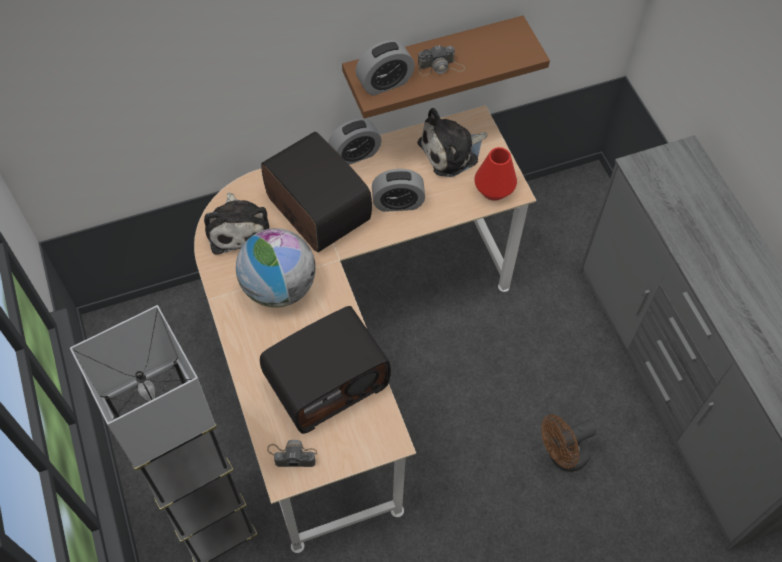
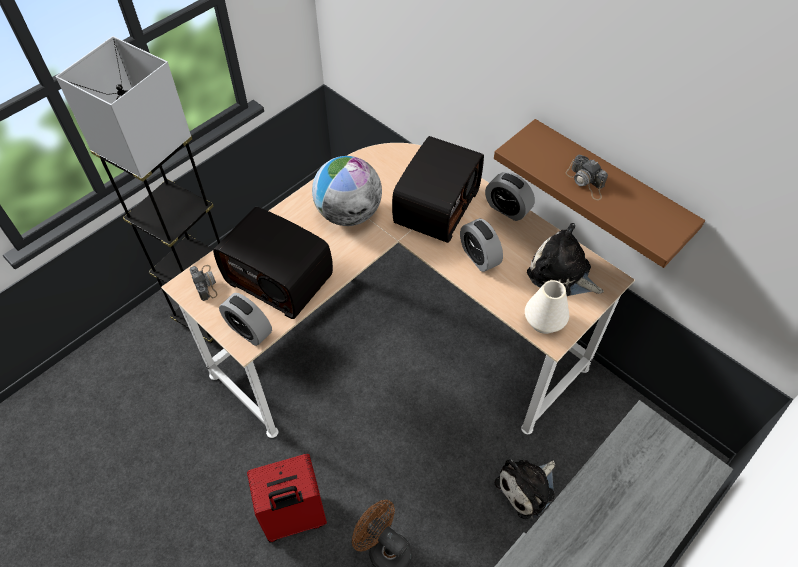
camera: 65 degrees right, 5 degrees down
plush toy [204,193,269,255] -> plush toy moved to [495,459,555,519]
alarm clock [356,40,415,96] -> alarm clock moved to [219,293,272,346]
red vase [474,147,517,201] -> white vase [525,280,569,334]
none -> red suitcase [247,454,327,543]

